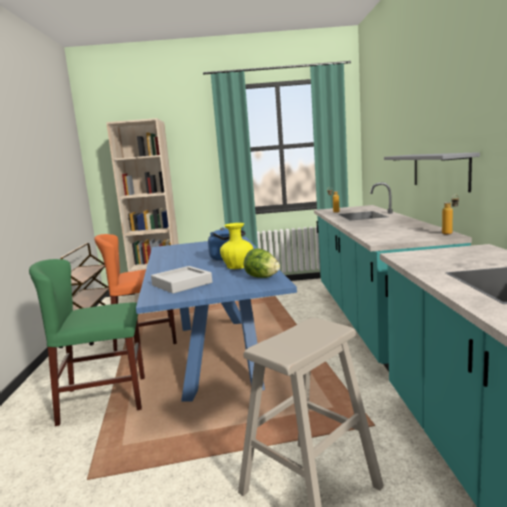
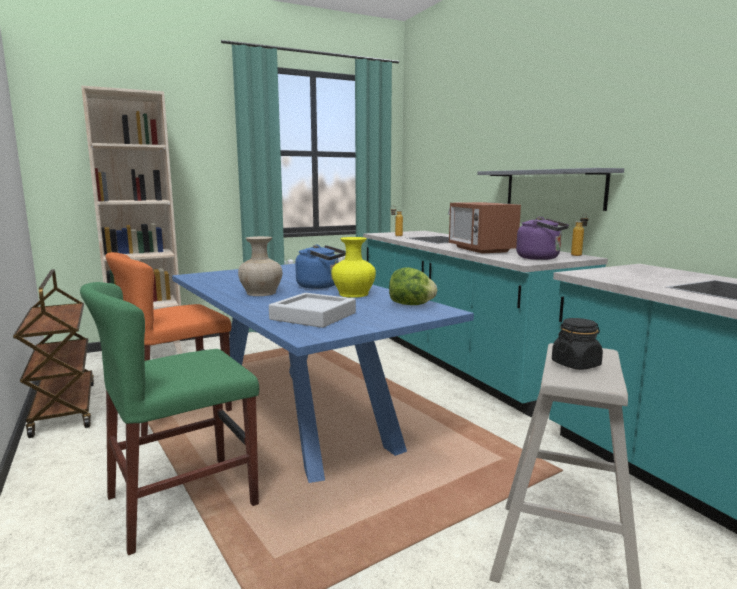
camera: 25 degrees left, 0 degrees up
none -> beige vase [238,236,282,296]
none -> microwave [449,202,521,253]
none -> purple kettle [516,217,569,260]
none -> black jar [552,318,603,370]

